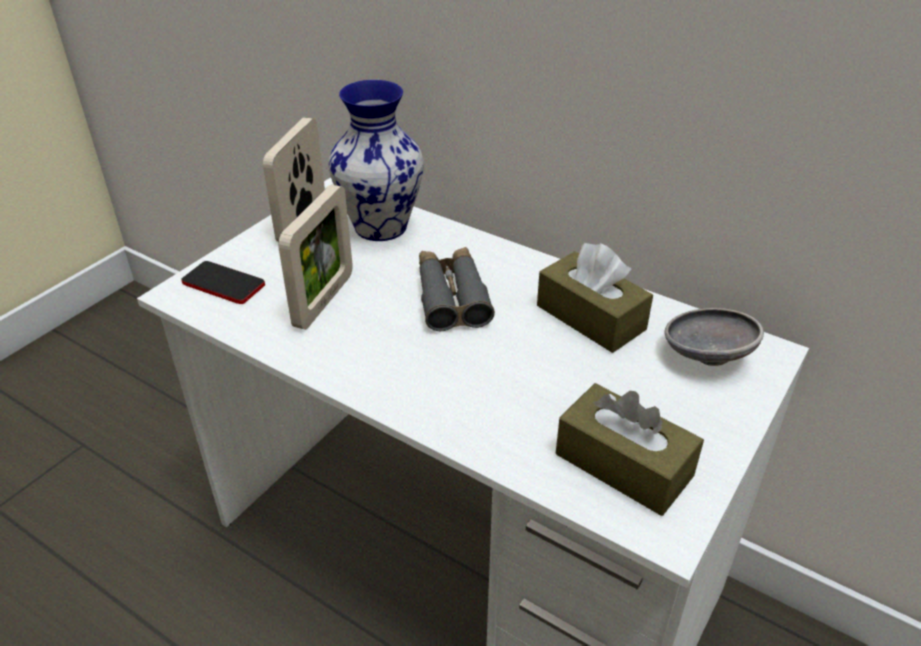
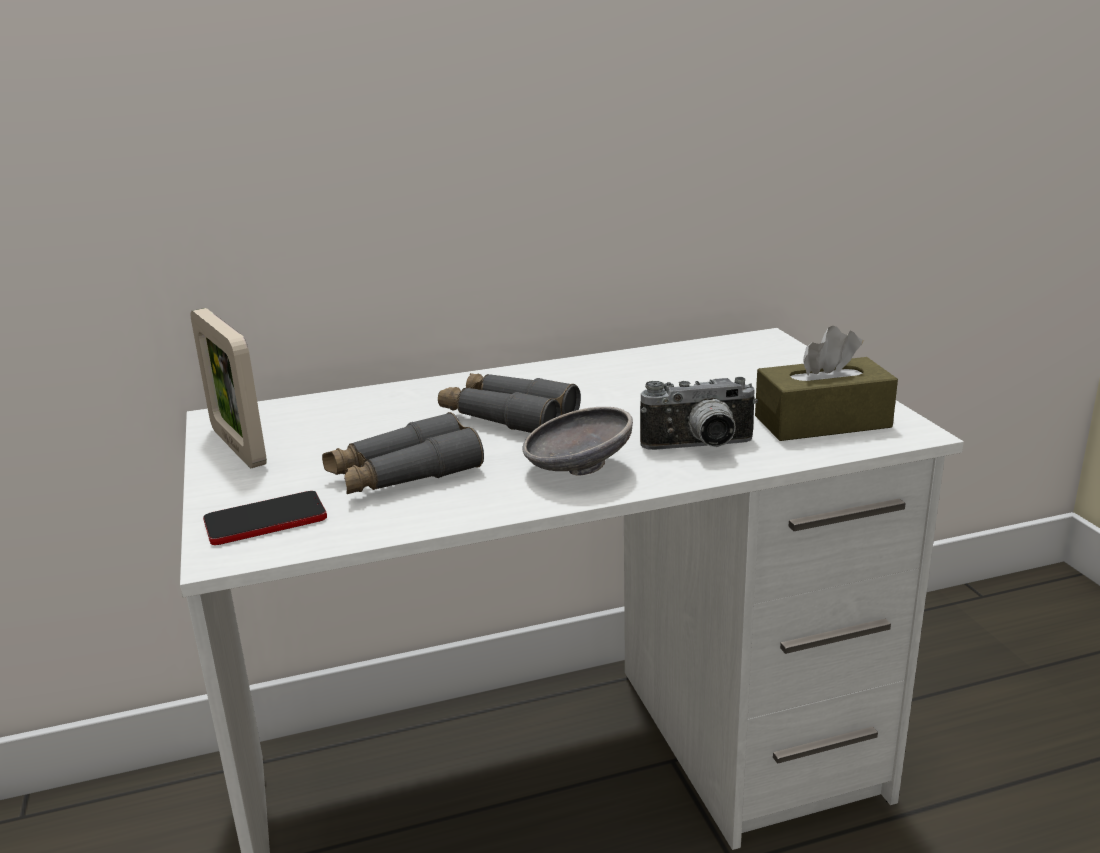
camera: 50 degrees left, 15 degrees down
picture frame [278,185,353,330] -> grey binoculars [322,412,484,494]
vase [328,80,424,241] -> none
brown tissue box [537,243,653,353] -> none
grey bowl [664,308,764,366] -> grey bowl moved to [522,407,633,475]
none -> camera [640,377,758,450]

